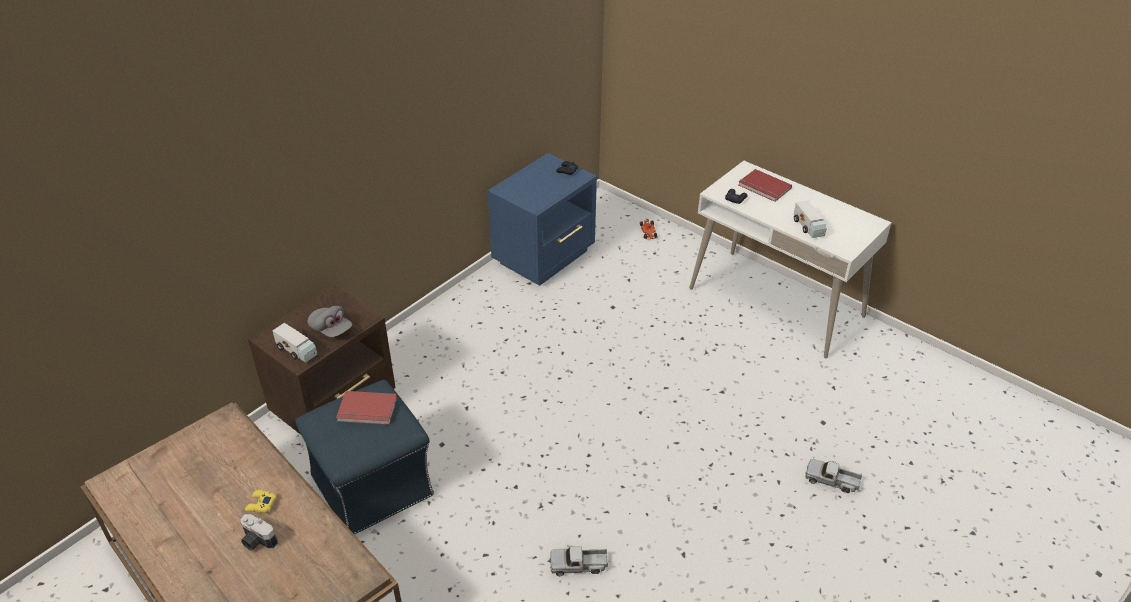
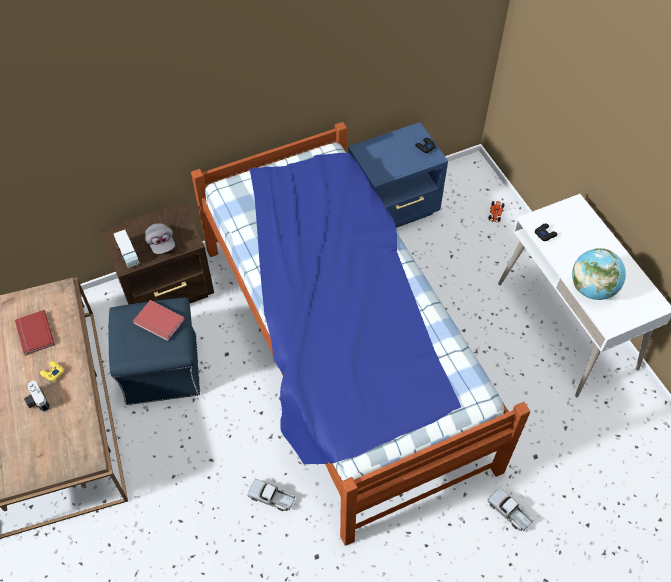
camera: 25 degrees right, 15 degrees up
red book [739,169,792,202] -> red book moved to [15,310,55,355]
toy truck [794,200,827,238] -> globe [572,248,626,300]
none -> bed [191,122,530,546]

